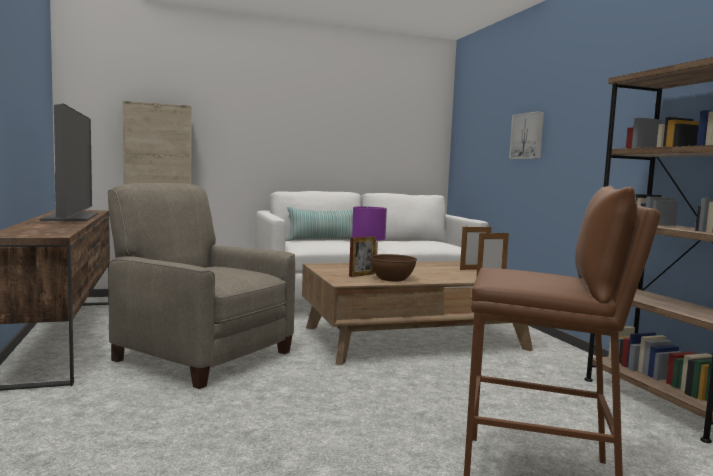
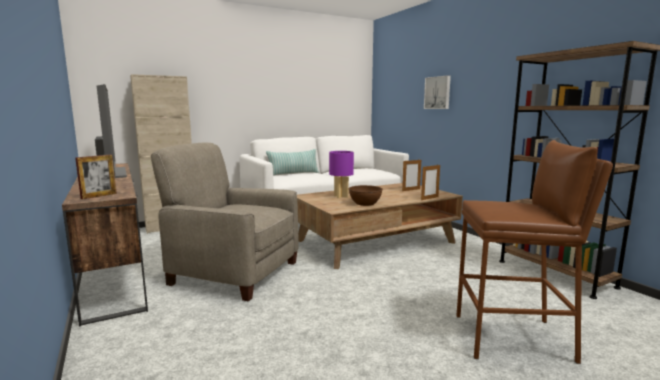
camera: 10 degrees left, 5 degrees up
picture frame [349,236,376,277] -> picture frame moved to [75,155,117,199]

